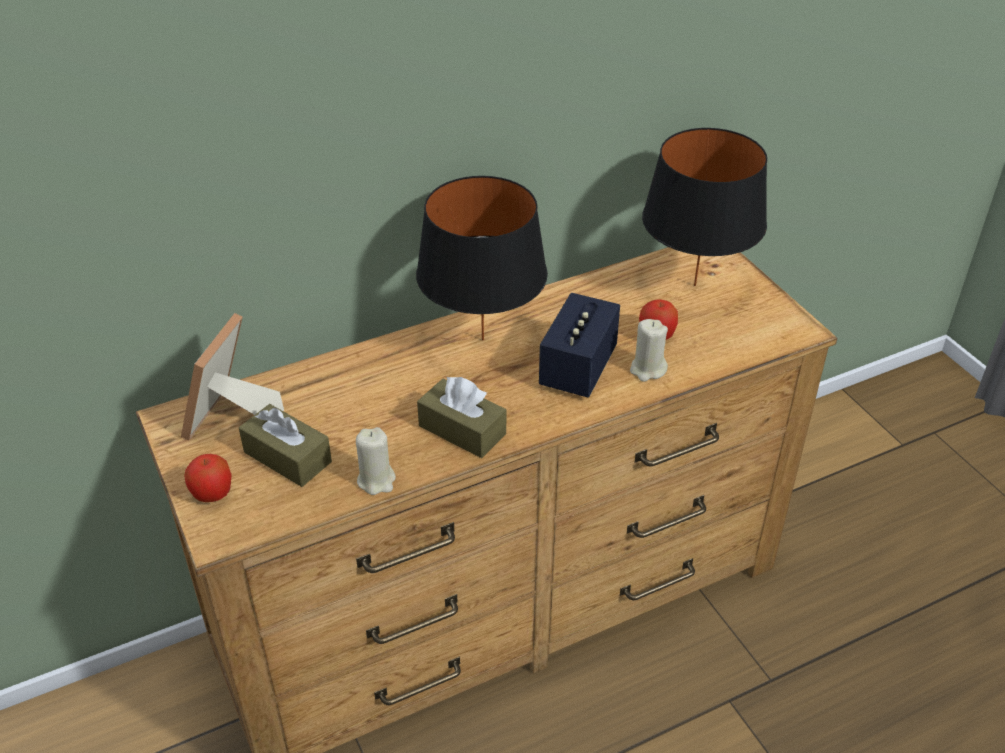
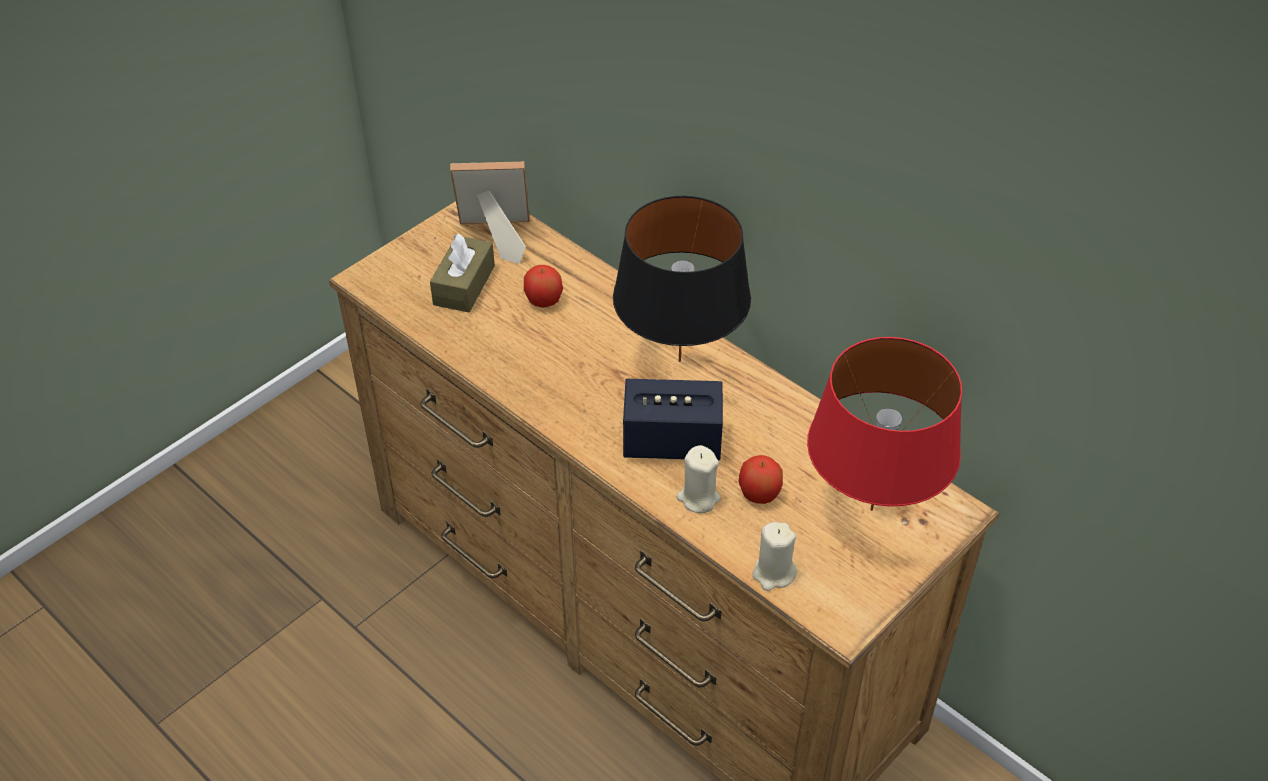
camera: 70 degrees right, 5 degrees up
apple [184,454,232,502] -> apple moved to [524,265,563,307]
beige candle [356,427,396,495] -> beige candle moved to [752,522,797,591]
brown tissue box [417,377,506,458] -> none
black table lamp [642,128,767,286] -> red table lamp [807,337,962,511]

